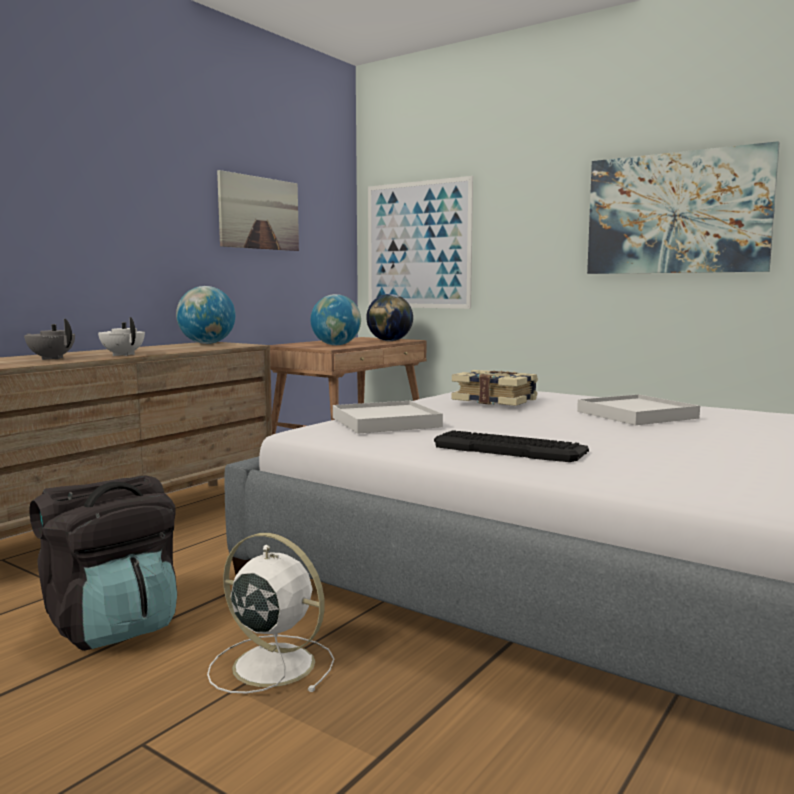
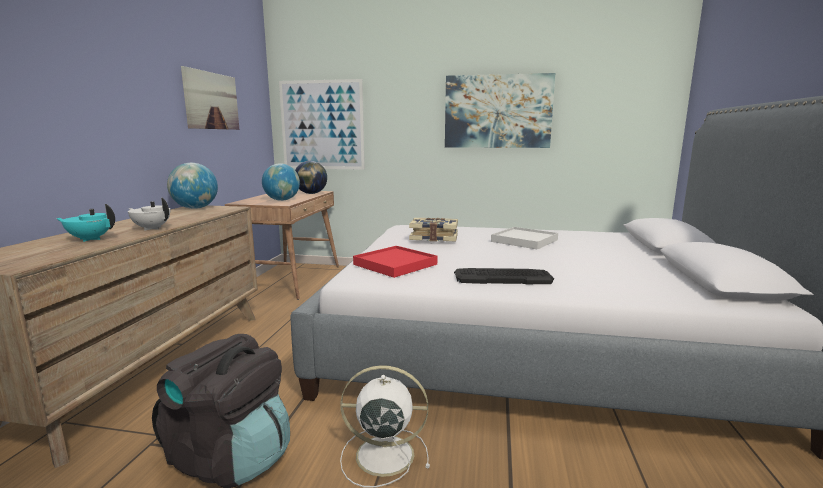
camera: 25 degrees left, 5 degrees up
grey teapot [24,319,75,360] -> turquoise teapot [56,204,115,242]
white tray [333,401,443,434] -> red tray [353,246,437,278]

